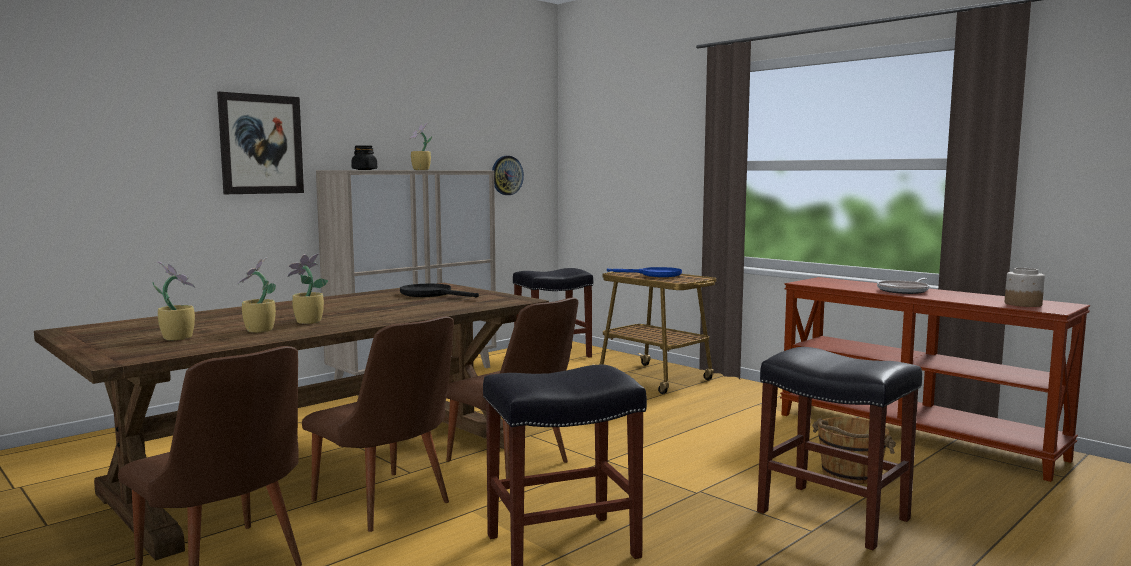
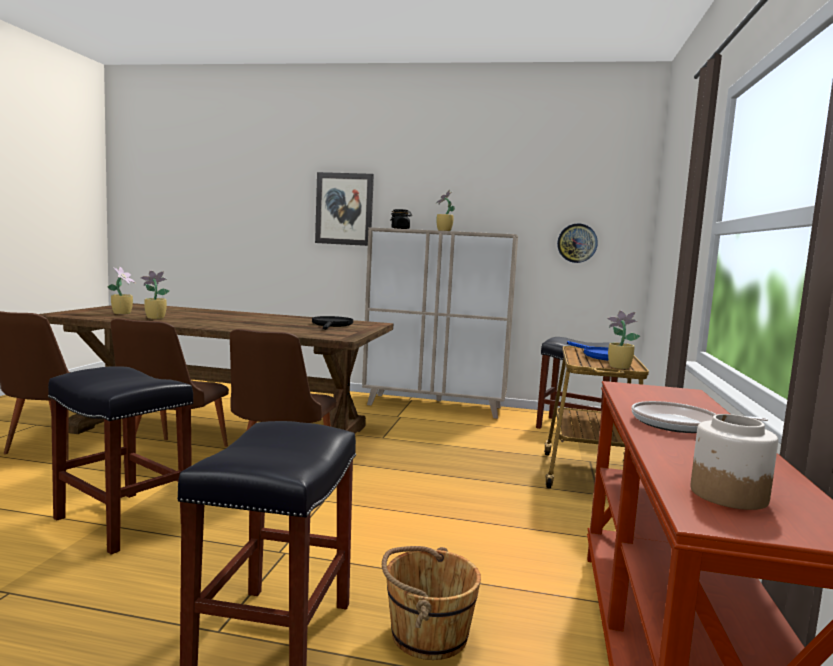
camera: 55 degrees right, 0 degrees up
potted plant [287,253,328,324] -> potted plant moved to [607,310,640,369]

